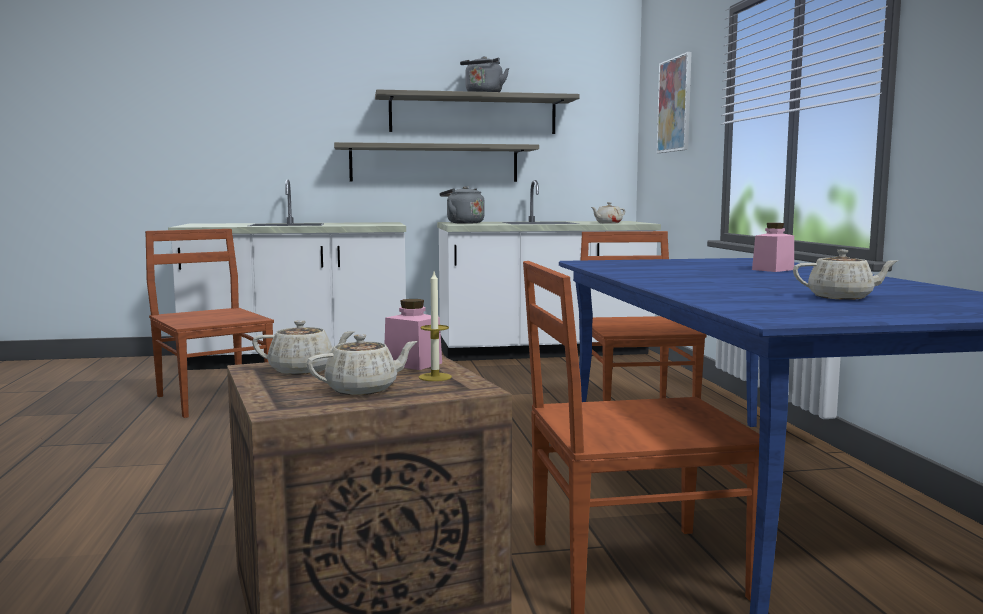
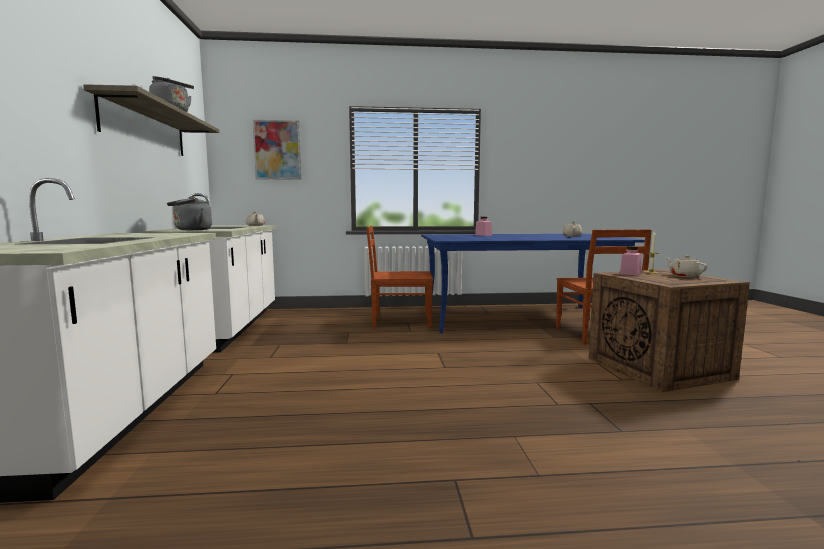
camera: 85 degrees left, 0 degrees up
brown chair [145,229,274,418] -> none
beige teapot [252,320,355,375] -> none
shelf [334,142,539,182] -> none

